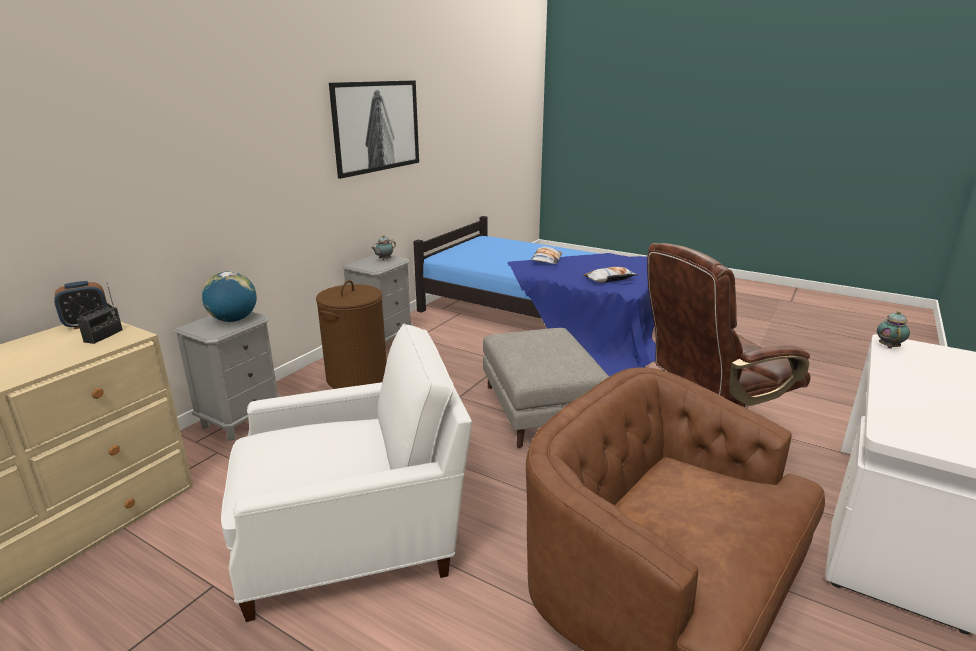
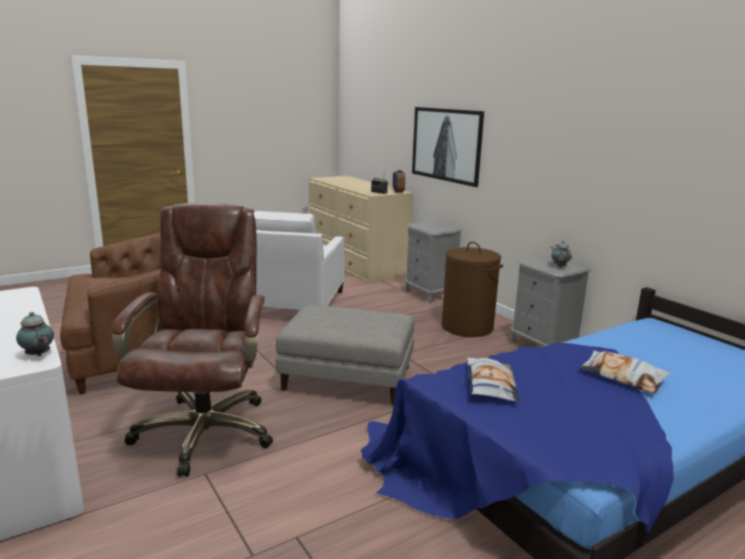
camera: 115 degrees right, 5 degrees down
globe [202,271,257,322] -> none
picture [329,80,419,179] -> picture moved to [412,107,484,187]

